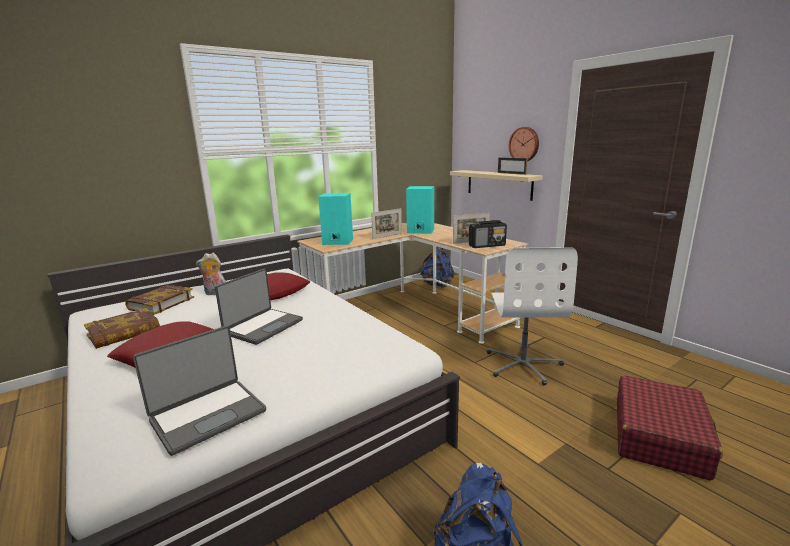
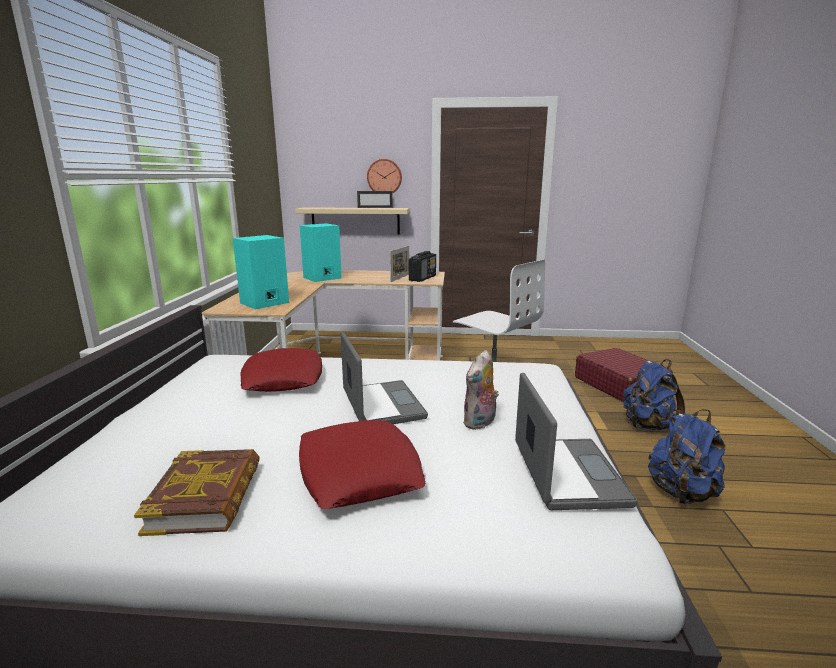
camera: 50 degrees left, 0 degrees up
book [125,285,194,315] -> none
plush toy [196,253,226,295] -> plush toy moved to [463,350,499,430]
picture frame [371,208,402,239] -> none
blue backpack [420,248,454,288] -> blue backpack moved to [623,359,685,430]

